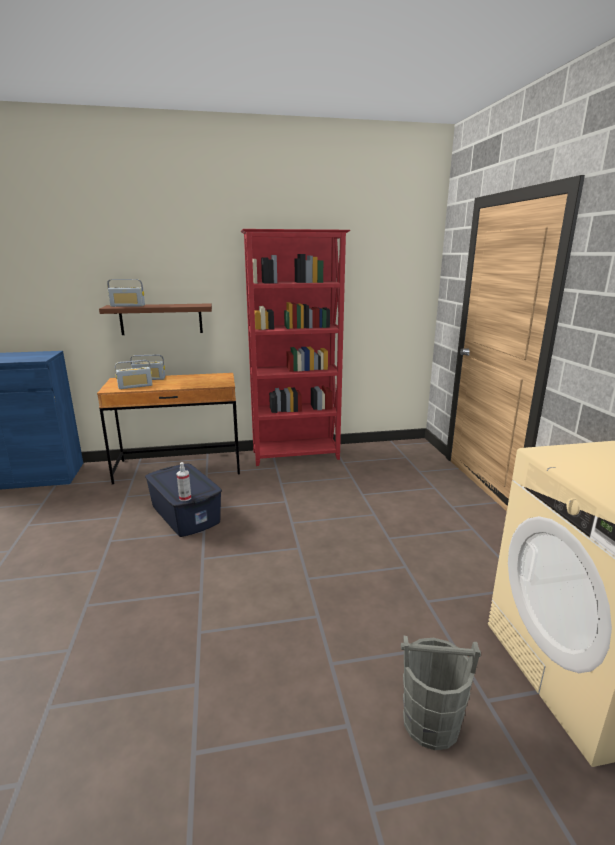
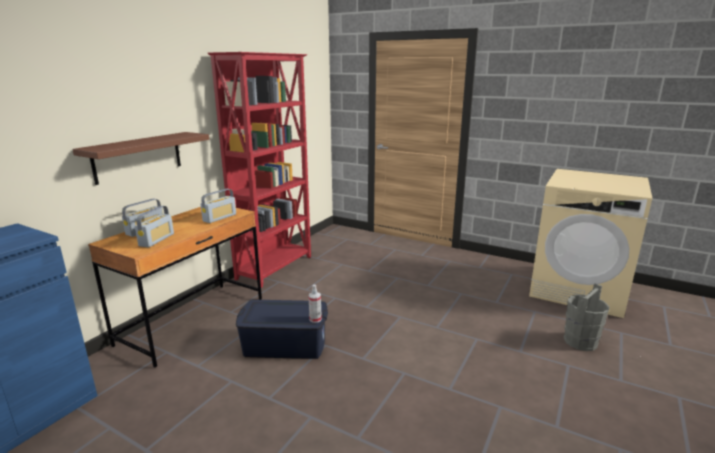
camera: 50 degrees left, 0 degrees up
radio [107,279,145,307] -> radio moved to [201,189,236,223]

